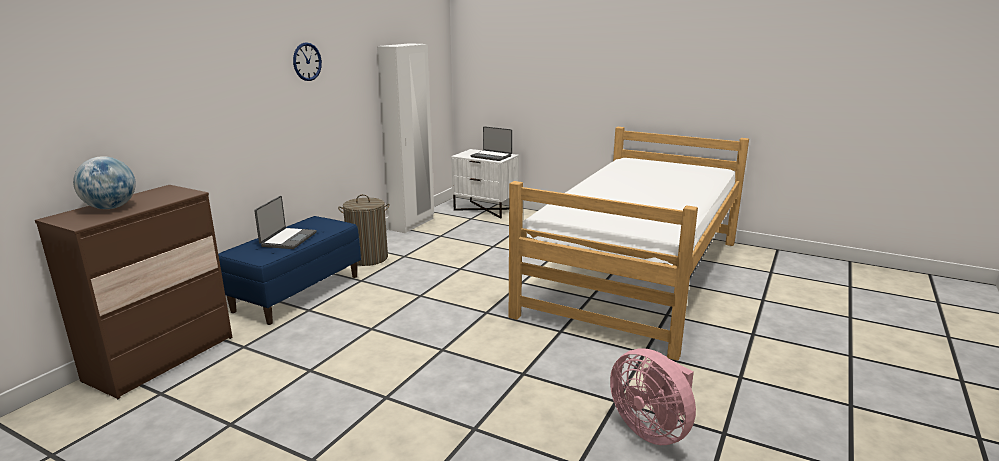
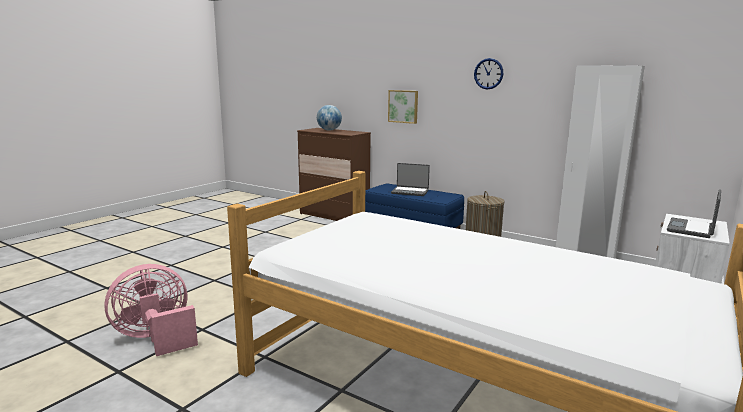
camera: 95 degrees right, 5 degrees down
none -> picture [388,90,418,124]

